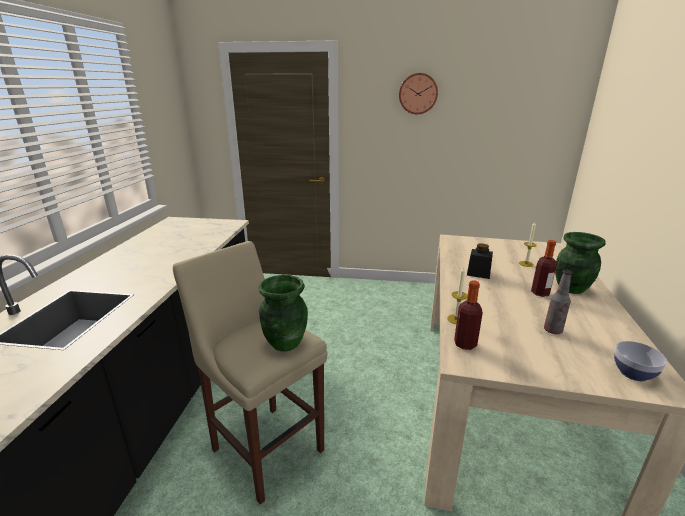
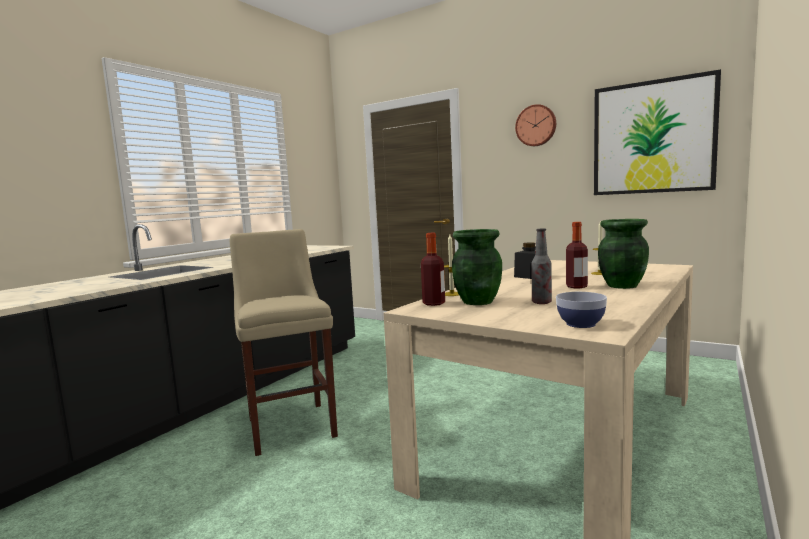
camera: 25 degrees right, 15 degrees down
green vase [258,275,308,352] -> green vase moved to [452,229,502,305]
none -> picture [594,69,721,195]

